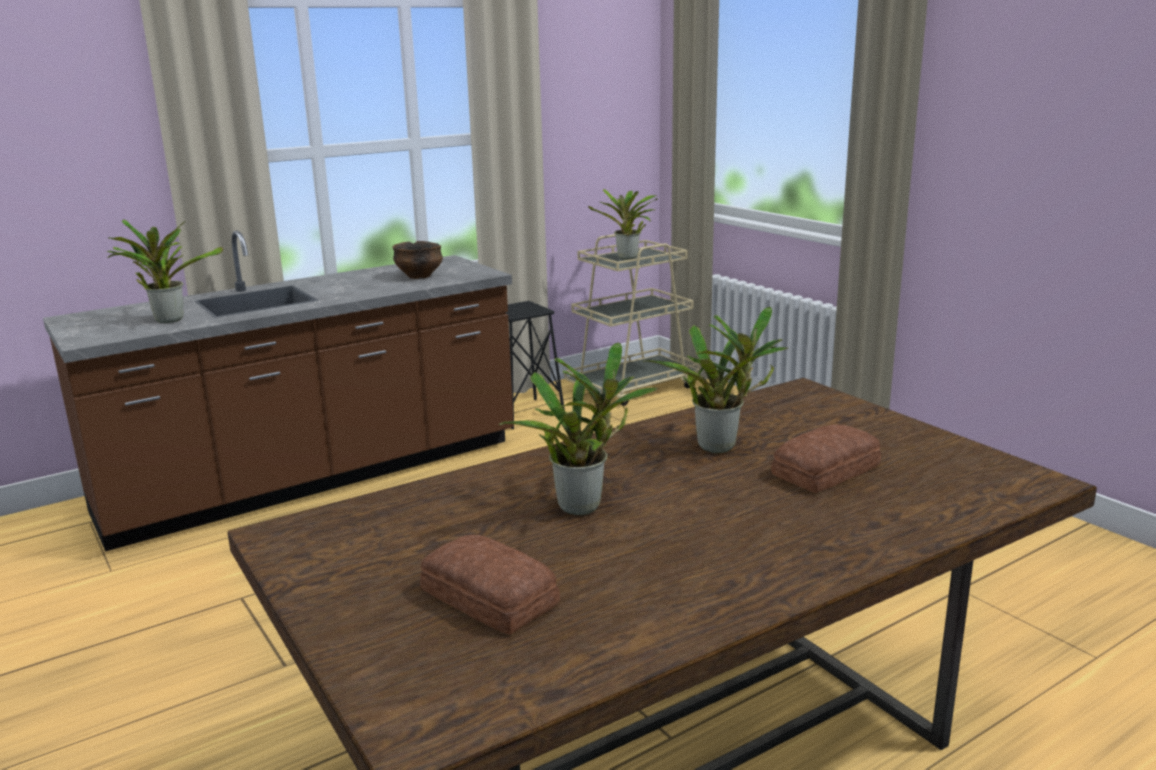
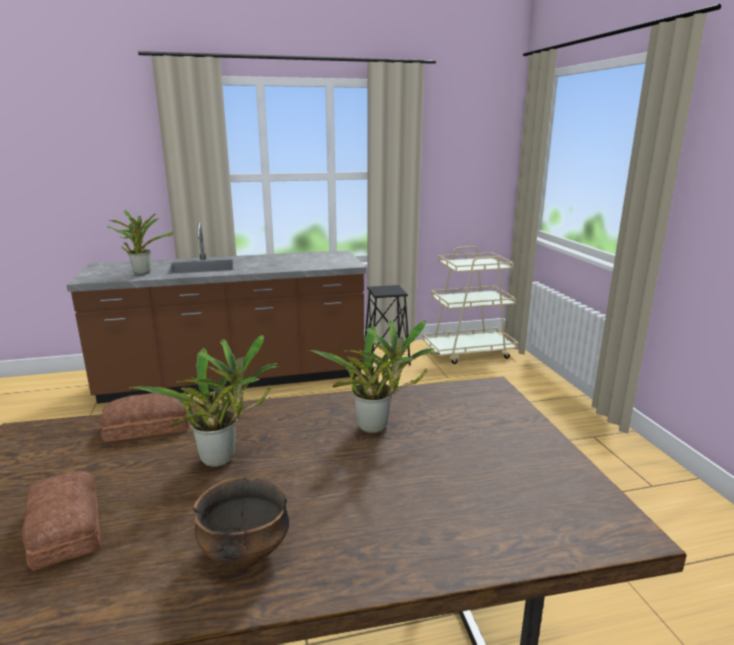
camera: 20 degrees right, 0 degrees up
bowl [392,241,443,279] -> bowl moved to [193,477,289,568]
potted plant [588,189,658,260] -> none
bread [771,424,881,493] -> bread moved to [100,393,189,442]

